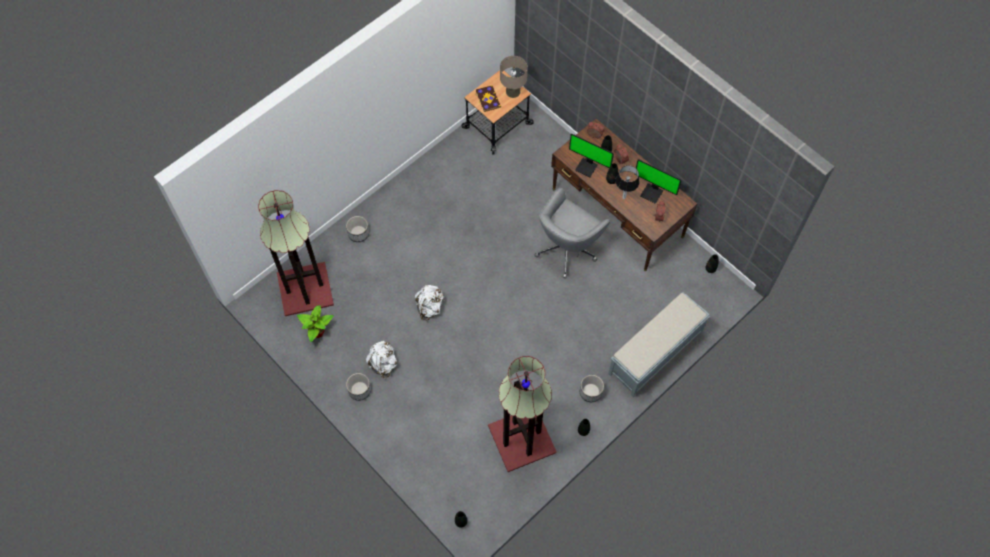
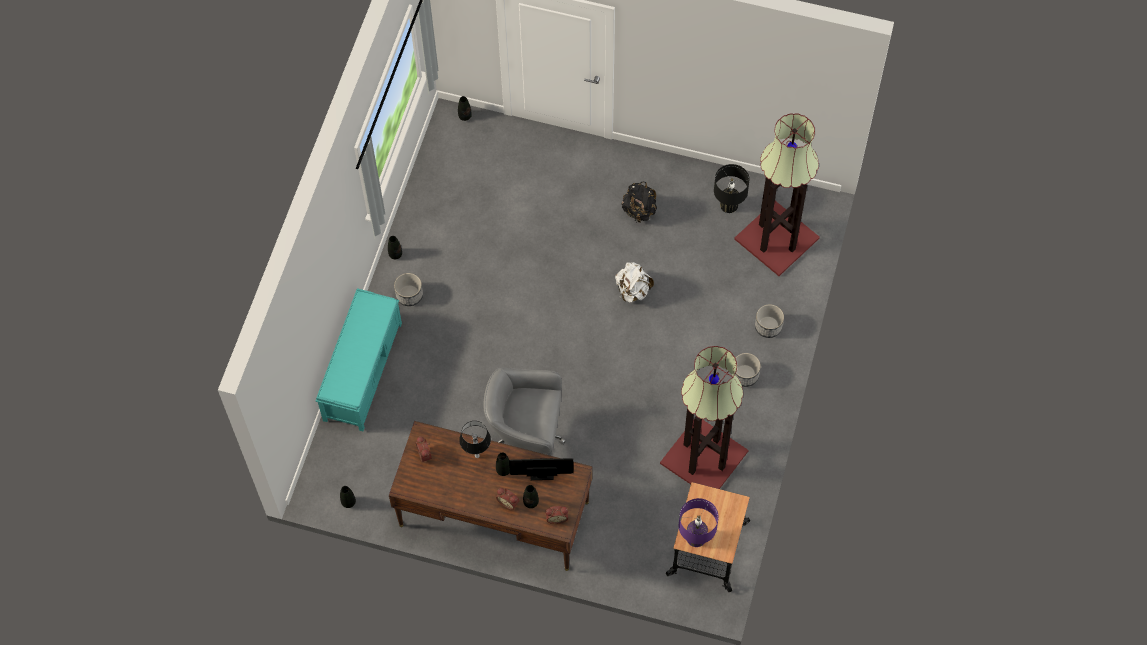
camera: 150 degrees right, 0 degrees up
potted plant [297,305,334,342] -> black table lamp [714,164,750,213]
planter [346,373,371,401] -> planter moved to [731,353,761,387]
white backpack [365,341,397,378] -> black backpack [622,182,657,222]
book [476,85,501,112] -> none
floor lamp [488,356,557,472] -> floor lamp moved to [660,346,749,489]
beige table lamp [500,56,528,98] -> purple table lamp [679,498,719,547]
grey office chair [534,188,610,279] -> grey office chair turned 90 degrees counterclockwise [483,368,566,454]
grey bench [608,293,710,397] -> turquoise bench [316,288,402,431]
monitor [635,159,681,204] -> none

